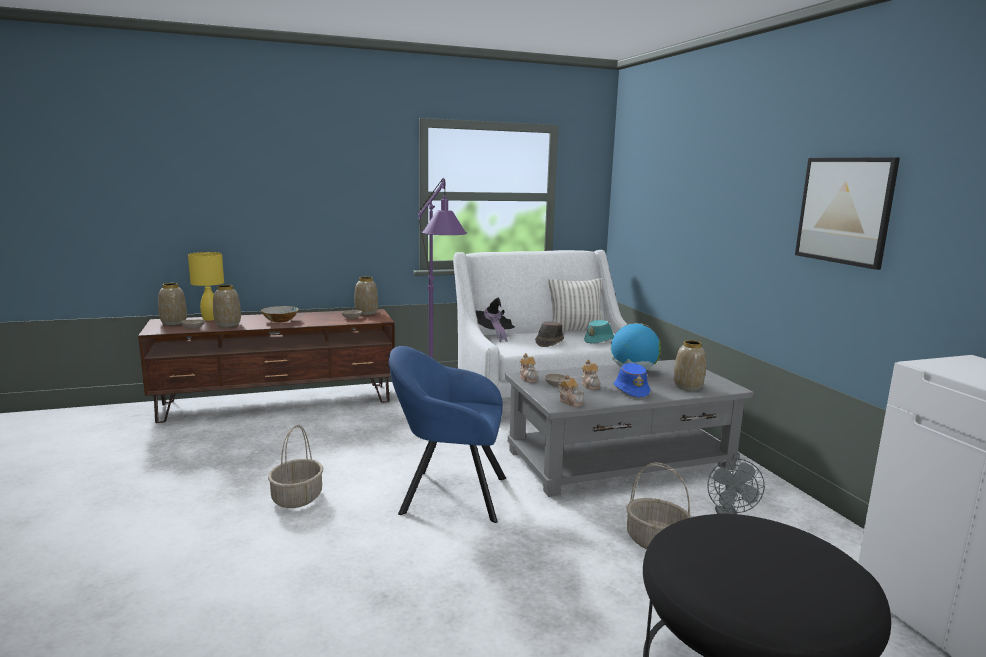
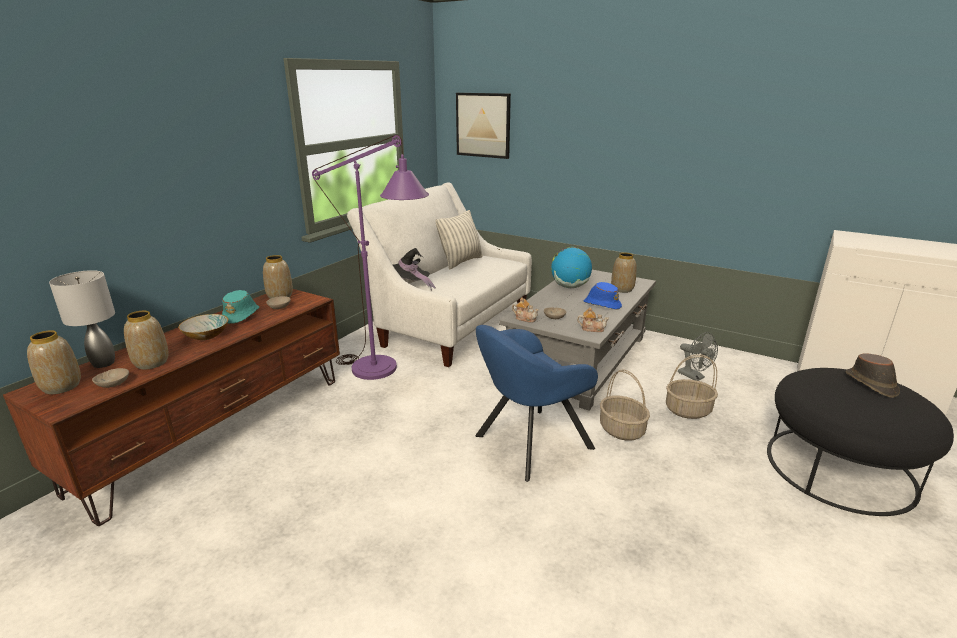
camera: 40 degrees left, 10 degrees up
yellow table lamp [188,252,224,321] -> grey table lamp [49,270,115,368]
basket [268,425,323,508] -> basket moved to [600,369,650,441]
brown hat [535,322,564,347] -> brown hat moved to [845,353,900,398]
teapot [582,360,600,390] -> none
turquoise hat [584,320,614,344] -> turquoise hat moved to [222,290,259,324]
picture [795,157,900,270] -> picture moved to [456,93,511,159]

